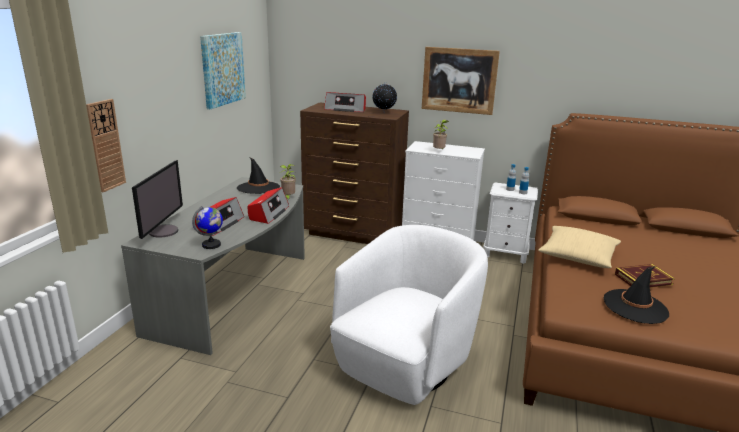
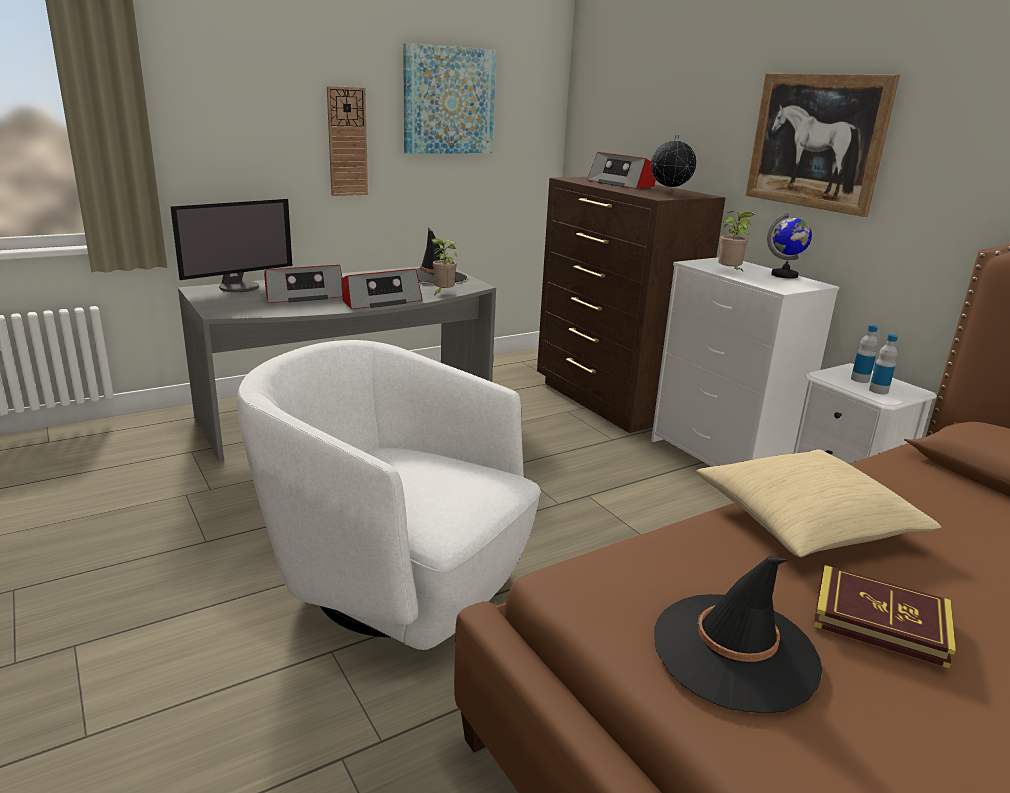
camera: 40 degrees right, 0 degrees up
wall clock [86,99,126,192] -> wall clock moved to [327,86,368,196]
globe [192,206,223,249] -> globe moved to [767,213,812,279]
white armchair [330,225,488,405] -> white armchair turned 135 degrees counterclockwise [237,340,541,650]

